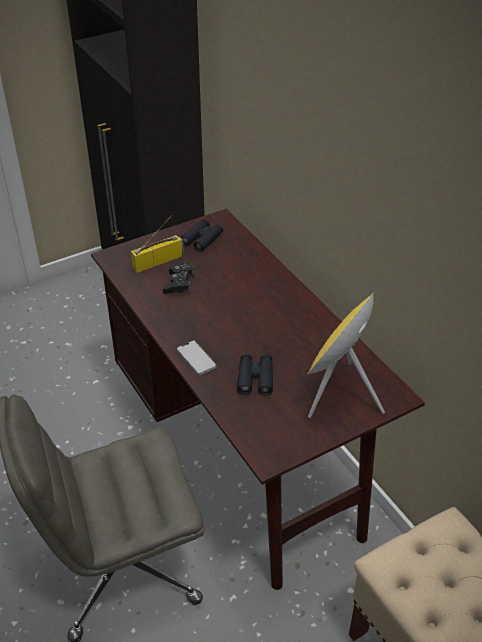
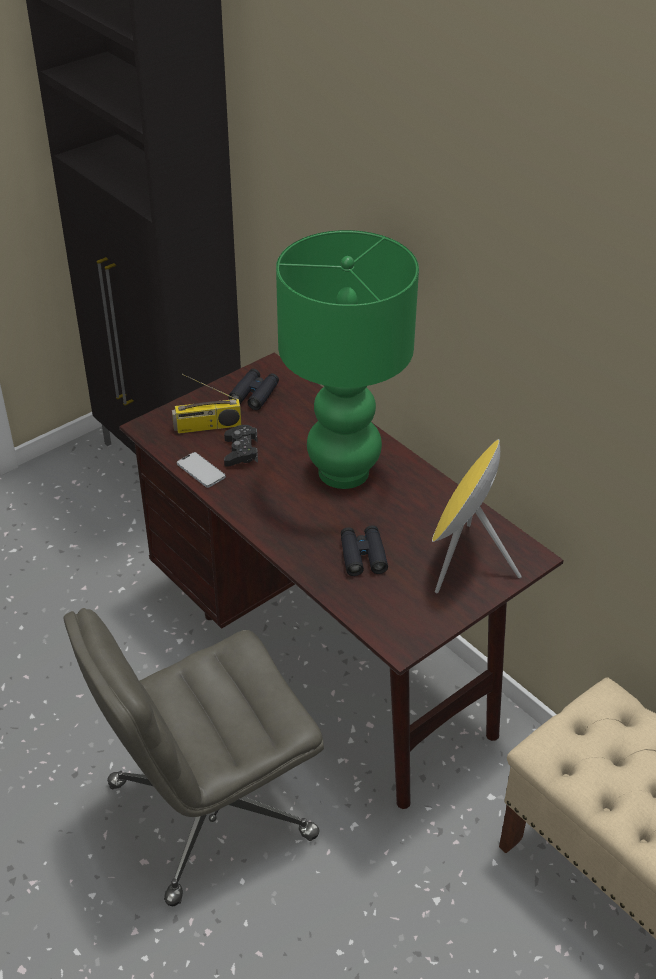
camera: 10 degrees left, 0 degrees up
radio [131,216,184,273] -> radio turned 150 degrees counterclockwise [172,374,241,434]
phone [177,341,217,375] -> phone moved to [177,452,226,488]
none -> green table lamp [276,230,419,489]

